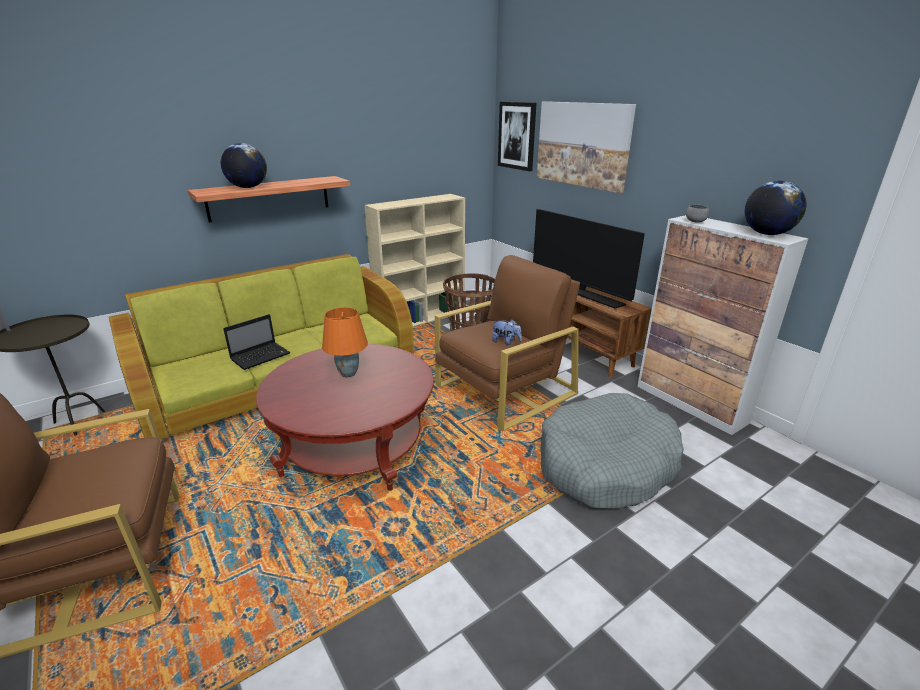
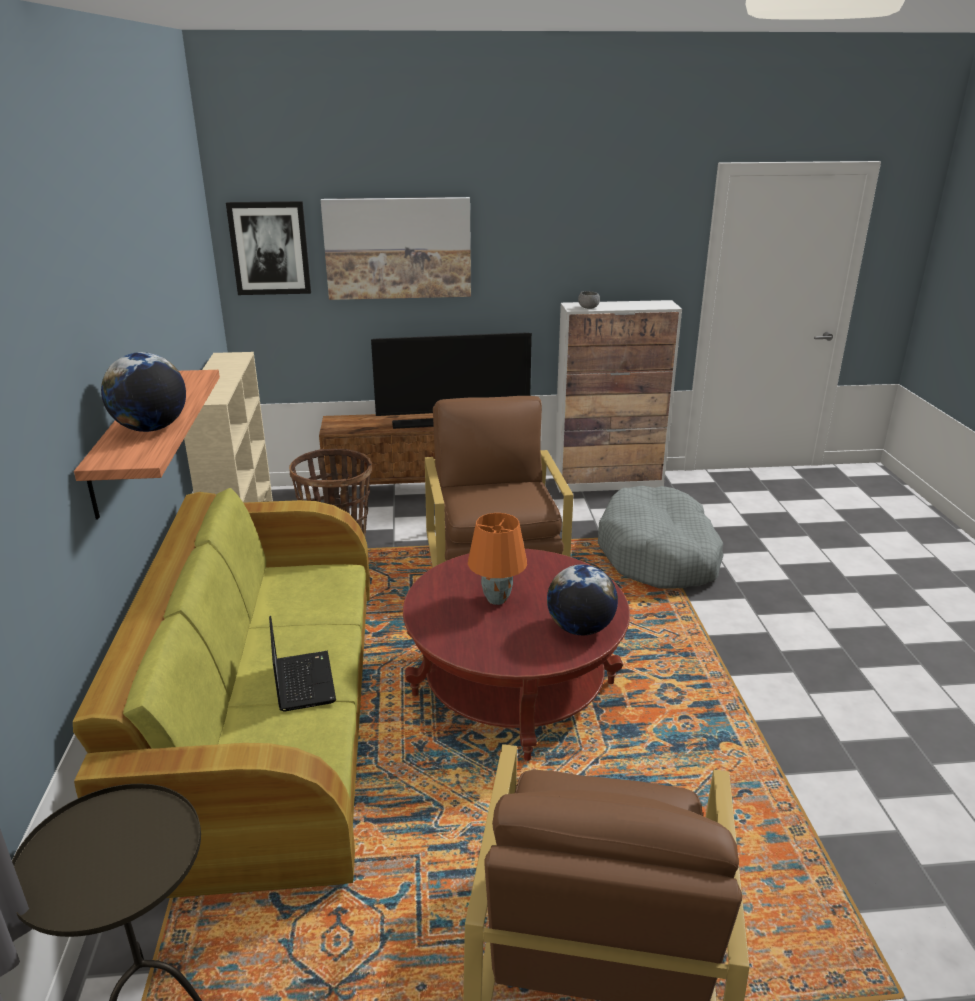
camera: 60 degrees left, 0 degrees up
plush toy [492,319,522,345] -> none
globe [745,181,806,235] -> globe moved to [547,564,618,635]

